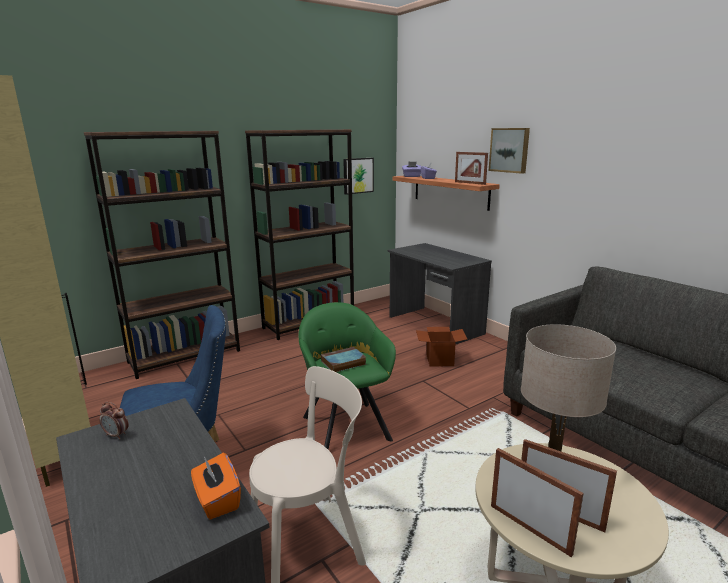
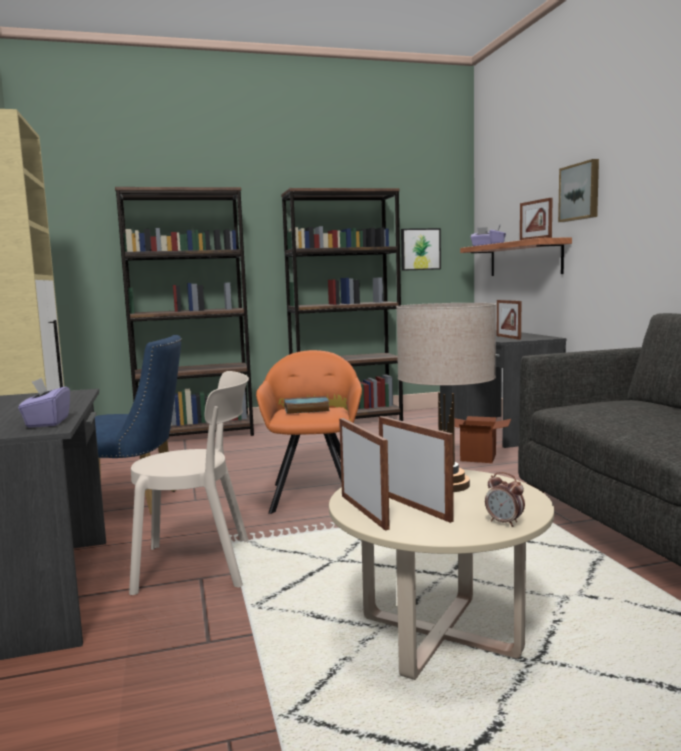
camera: 20 degrees right, 10 degrees down
alarm clock [100,402,128,439] -> alarm clock moved to [485,472,525,527]
orange tissue box [191,453,241,520] -> purple tissue box [18,378,70,428]
green armchair [299,302,396,449] -> orange armchair [256,350,362,514]
none -> picture frame [497,300,521,340]

